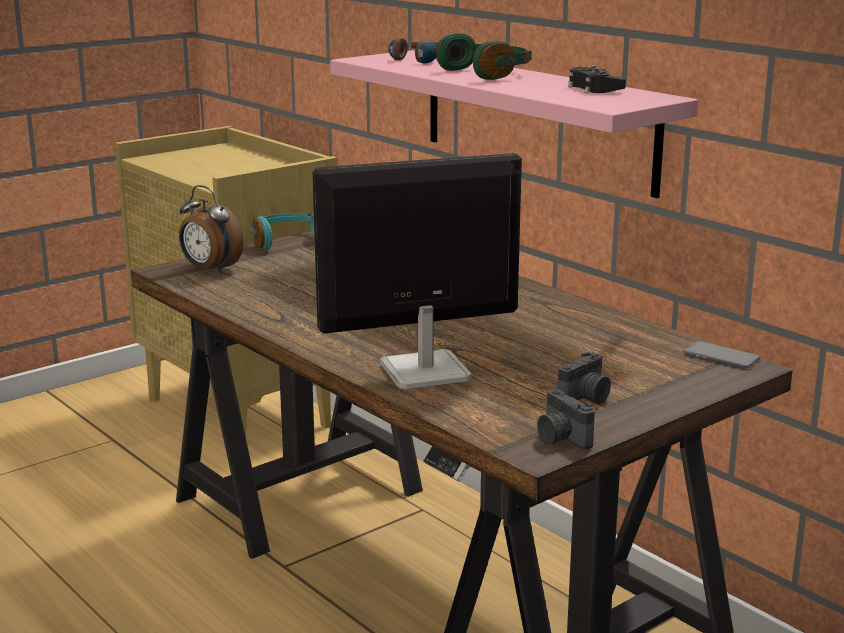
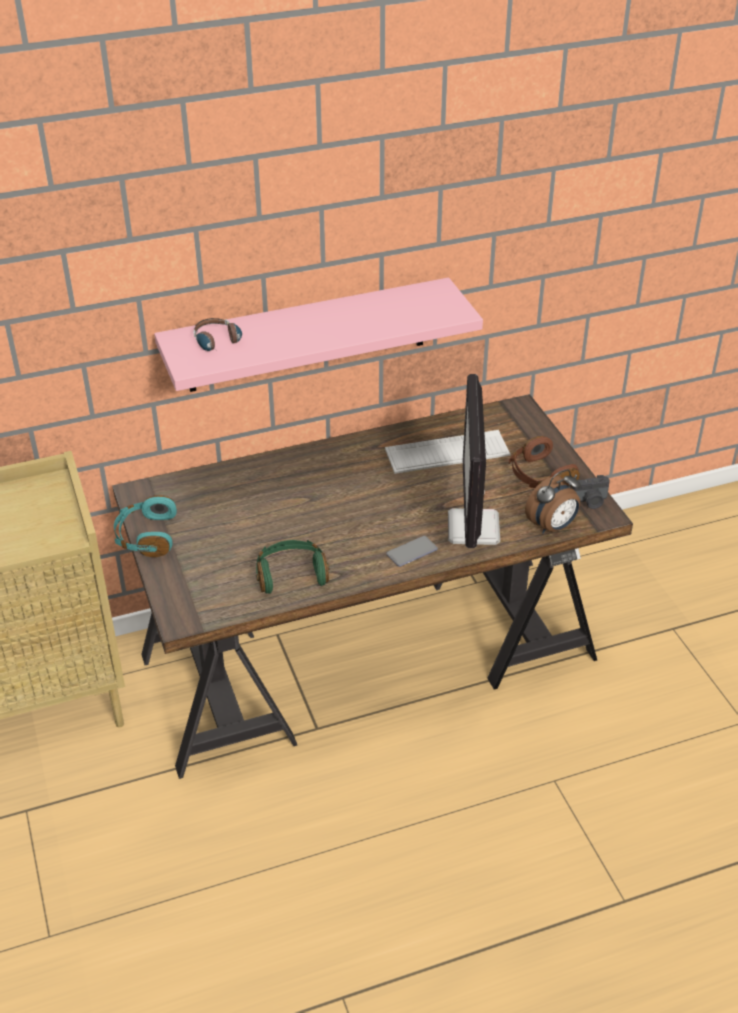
camera: 70 degrees left, 20 degrees up
alarm clock [179,185,244,274] -> alarm clock moved to [525,469,581,533]
green headphones [436,33,532,80] -> green headphones moved to [256,540,329,594]
camera [558,351,611,403] -> brown headphones [509,436,580,488]
black game controller [568,66,626,94] -> none
phone [684,341,760,368] -> phone moved to [386,536,438,567]
none -> keyboard [385,430,510,474]

